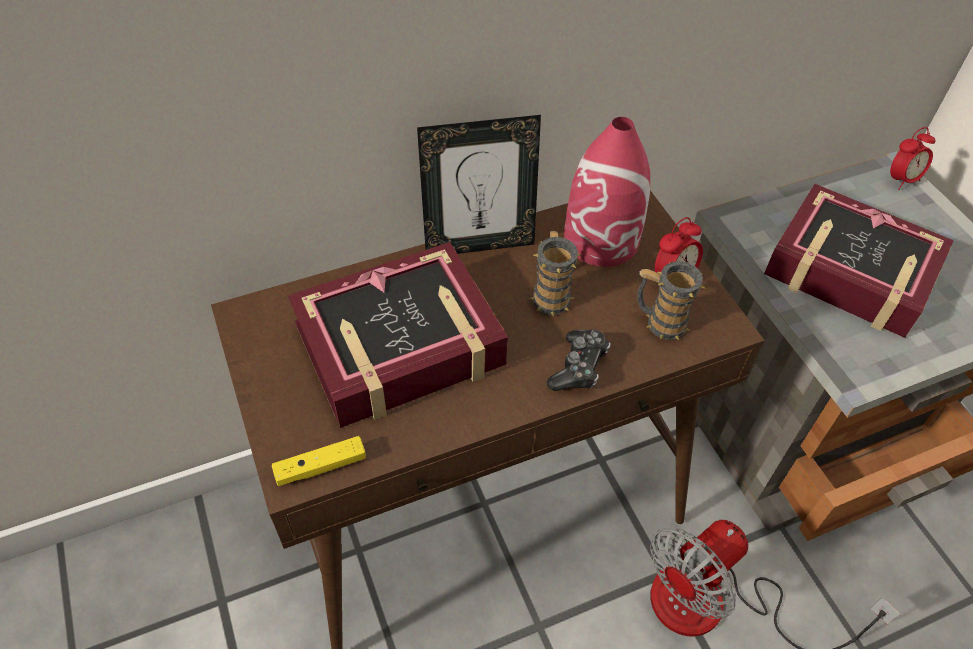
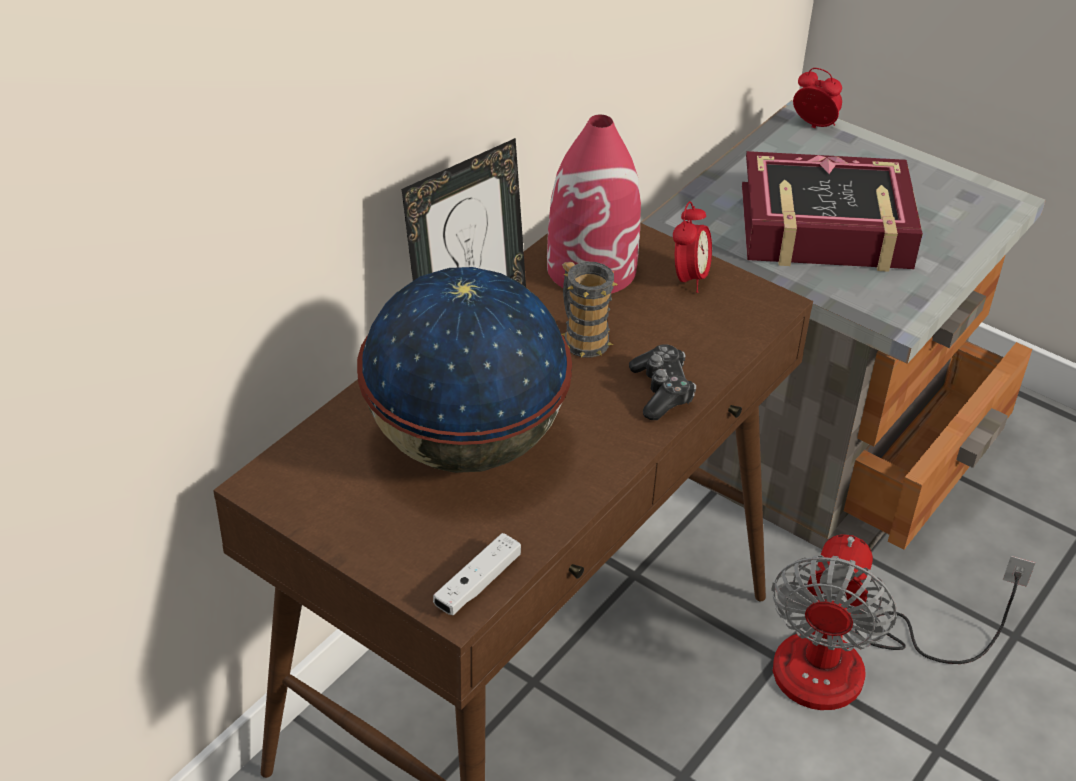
camera: 30 degrees left, 10 degrees down
yellow game controller [272,436,366,486] -> white game controller [433,533,521,615]
book [288,242,508,428] -> globe [357,267,572,473]
mug [637,261,705,340] -> none
alarm clock [890,127,936,190] -> alarm clock turned 90 degrees counterclockwise [793,68,842,128]

